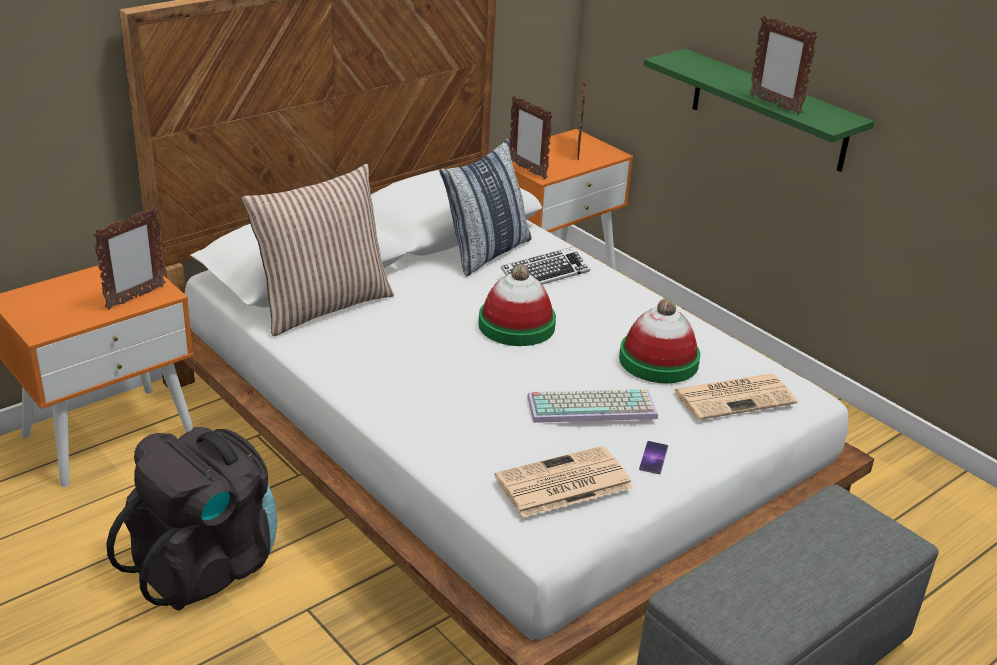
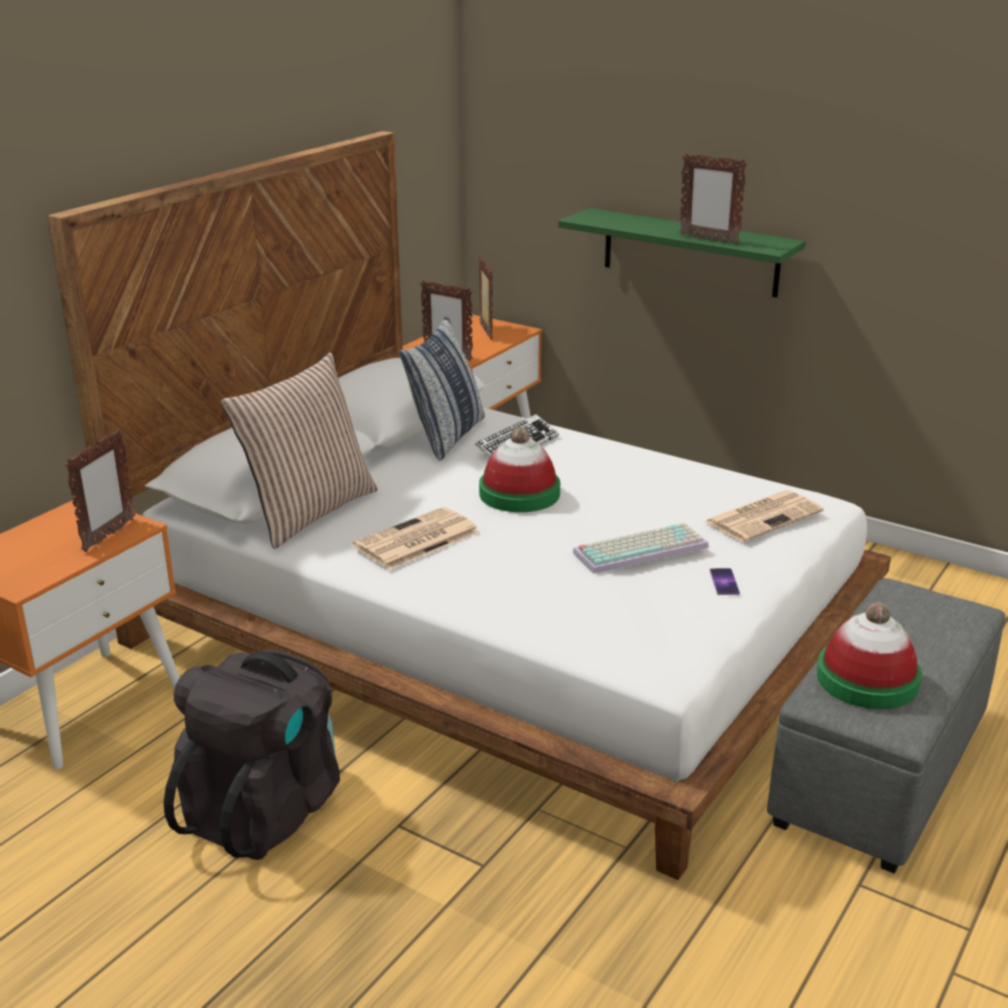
camera: 15 degrees left, 5 degrees down
newspaper [495,446,633,517] -> newspaper moved to [353,507,479,570]
hat [619,298,701,383] -> hat moved to [817,602,922,709]

